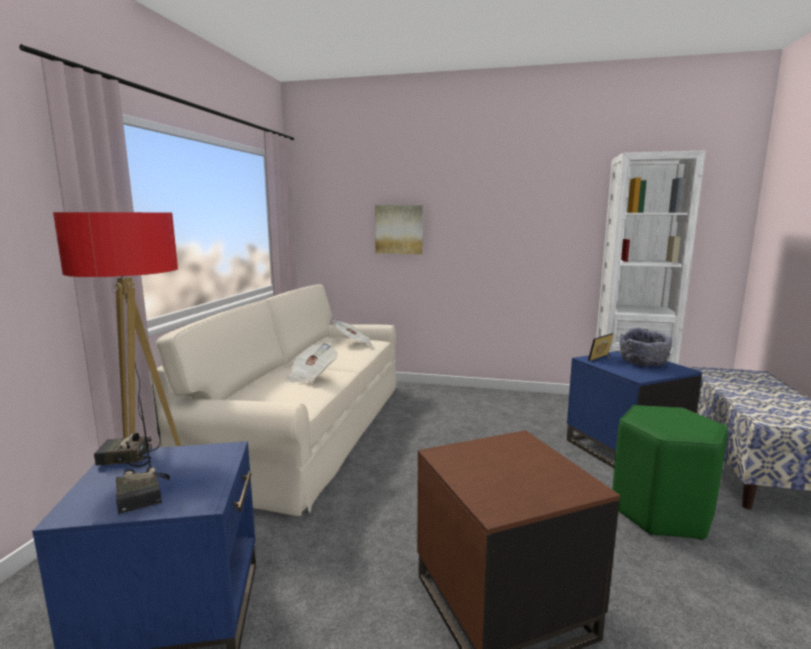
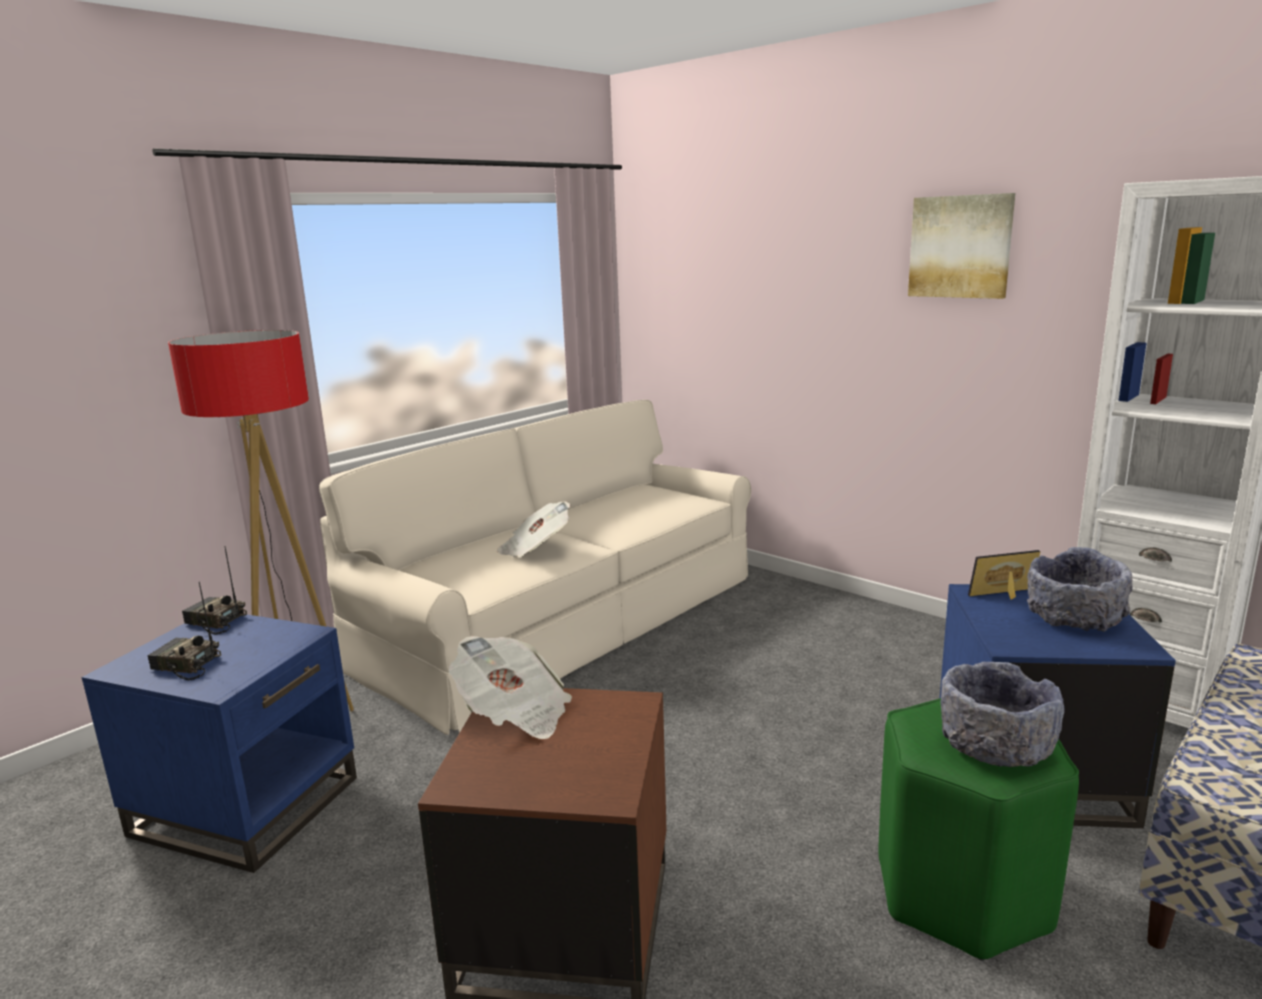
camera: 30 degrees right, 5 degrees up
radio [116,396,170,514] -> radio turned 105 degrees clockwise [148,581,221,681]
newspaper [333,320,372,345] -> newspaper moved to [449,636,572,739]
picture [375,205,423,254] -> picture moved to [908,193,1015,299]
none -> grey bowl [941,662,1065,767]

